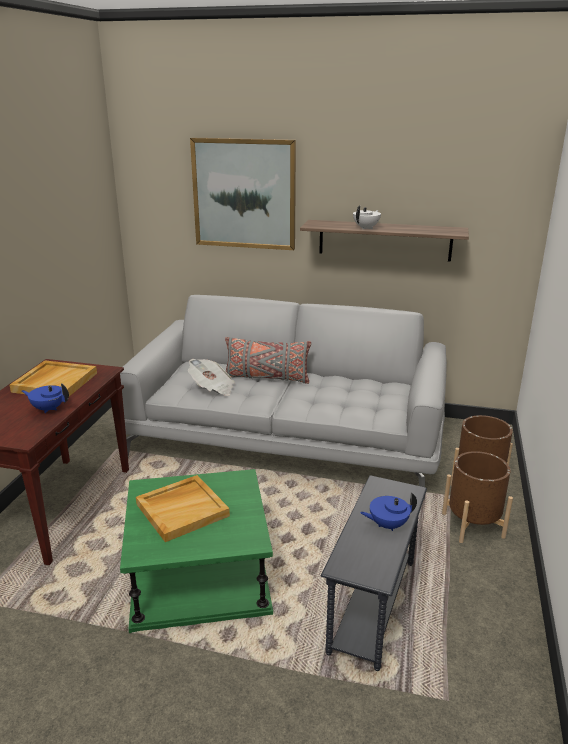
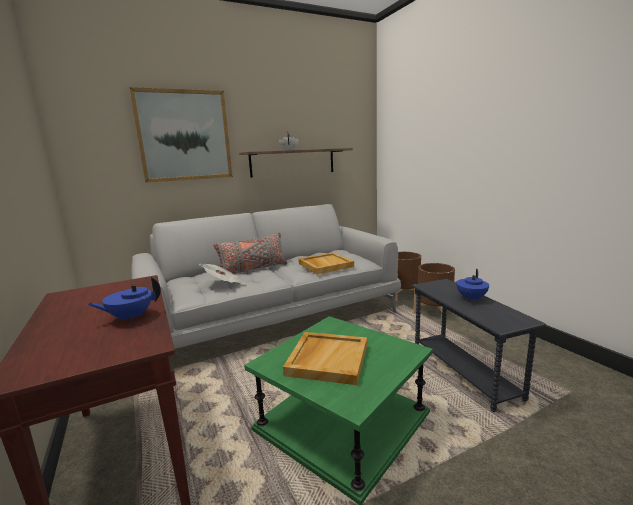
camera: 40 degrees left, 10 degrees down
beige tray [10,361,97,396] -> beige tray moved to [298,252,354,275]

